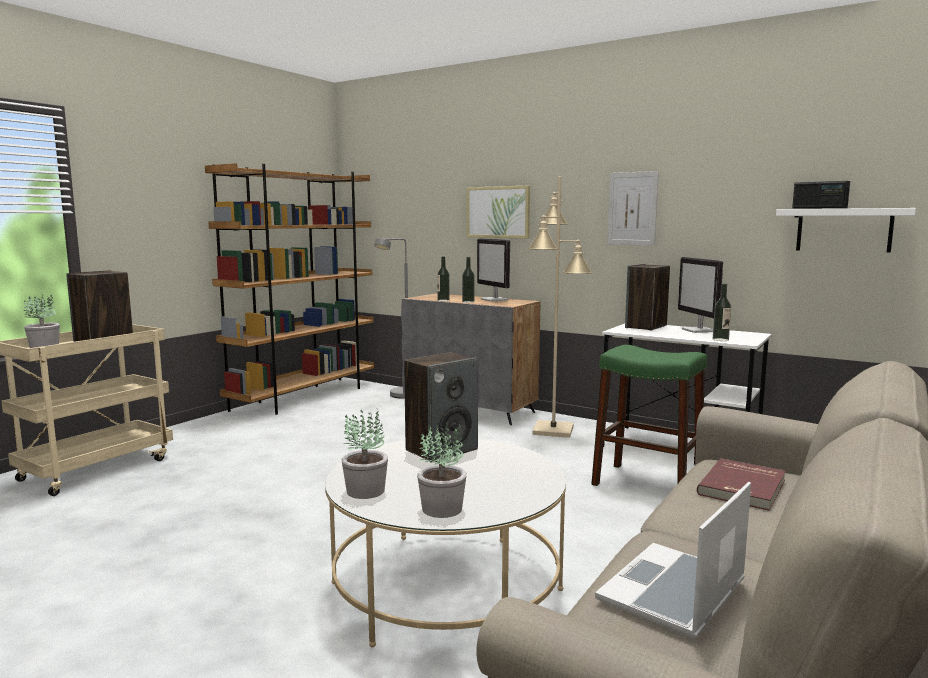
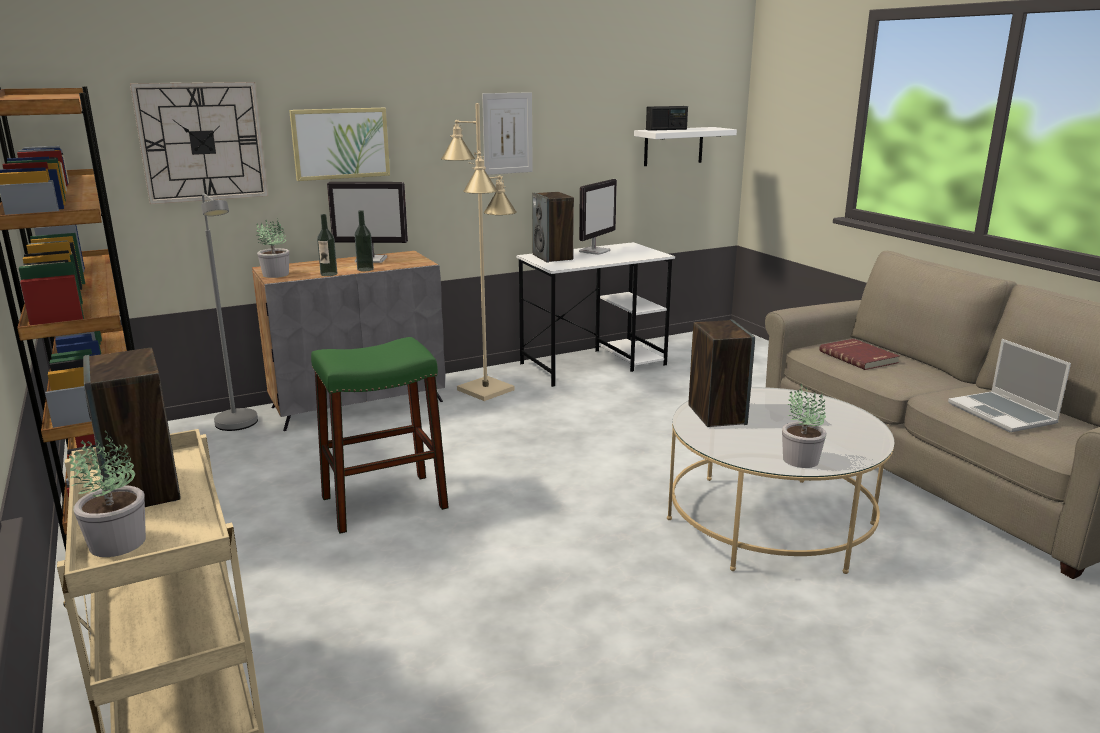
camera: 60 degrees left, 10 degrees up
potted plant [417,422,467,518] -> potted plant moved to [256,218,289,278]
green stool [591,345,707,486] -> green stool moved to [311,337,449,534]
monitor [678,257,723,333] -> monitor turned 75 degrees counterclockwise [579,179,617,255]
bottle [713,284,731,341] -> none
none -> wall clock [130,82,268,204]

